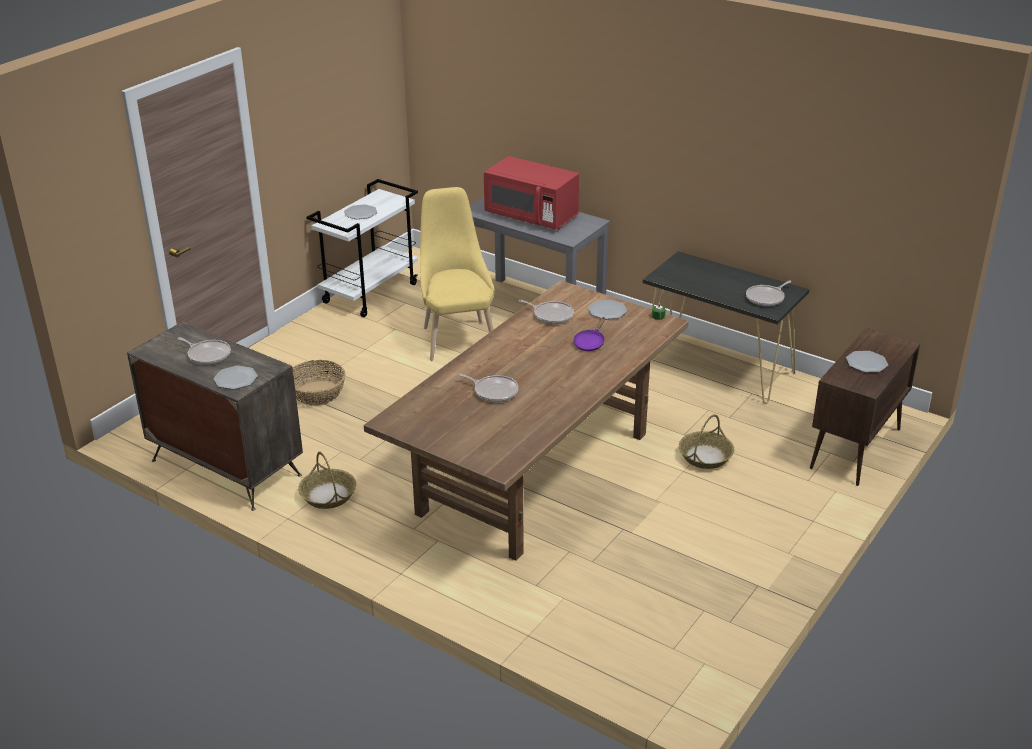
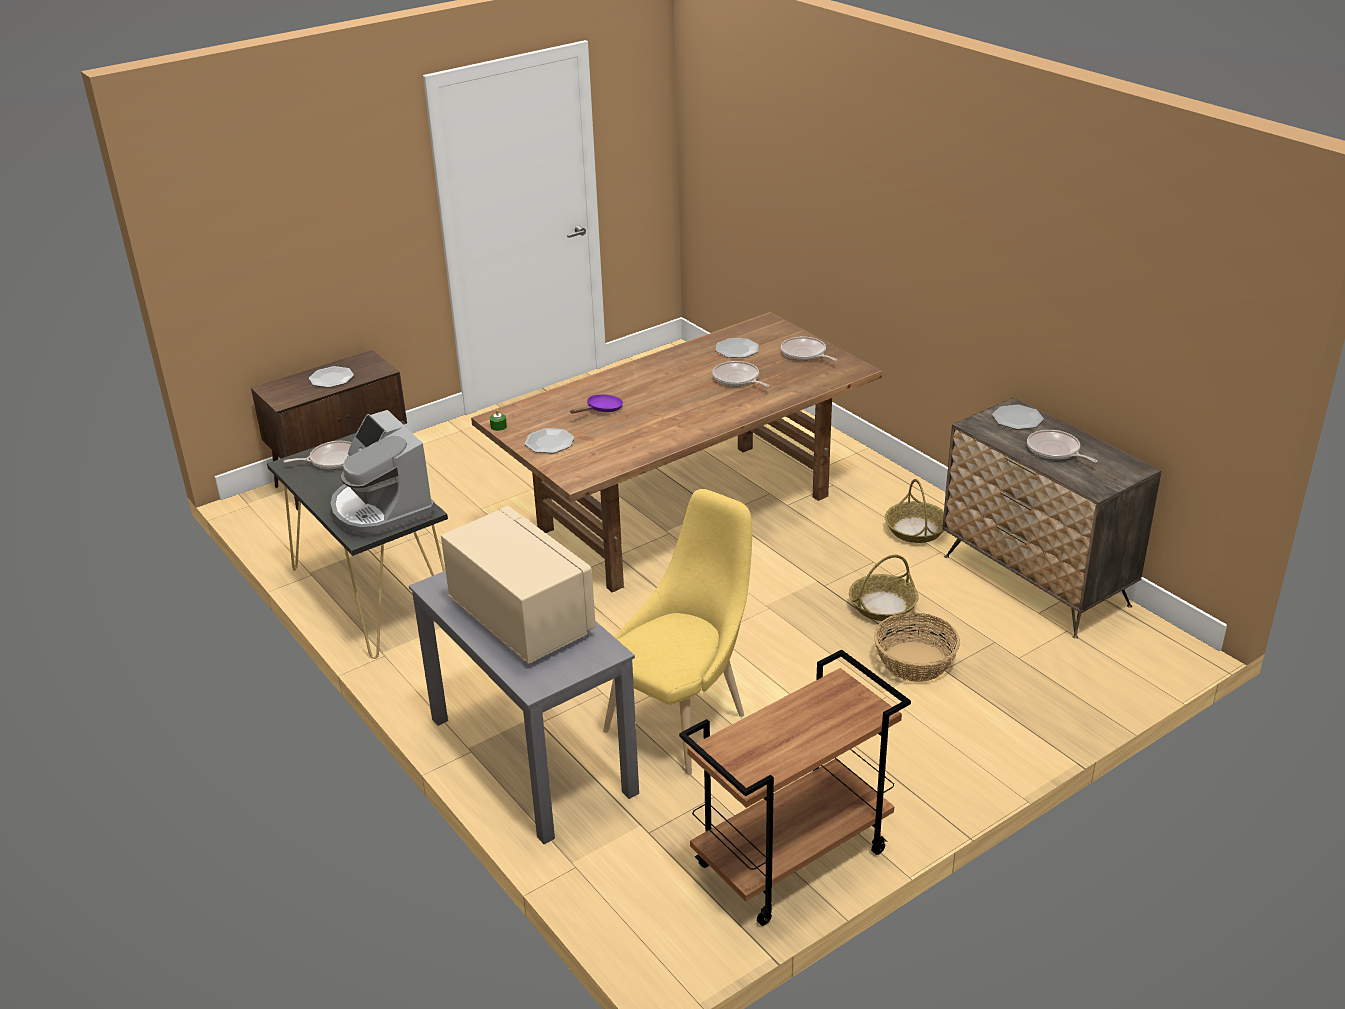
camera: 160 degrees left, 0 degrees up
white cart [306,179,418,317] -> brown cart [679,649,911,926]
plate [344,204,377,219] -> plate moved to [716,338,759,358]
yellow chair [420,187,495,361] -> yellow chair turned 150 degrees counterclockwise [603,489,752,775]
red microwave [484,156,579,230] -> beige microwave [441,506,596,664]
frying pan [519,300,574,324] -> frying pan moved to [781,337,838,361]
basket [679,414,734,469] -> basket moved to [849,555,919,621]
none -> coffee machine [330,410,435,536]

